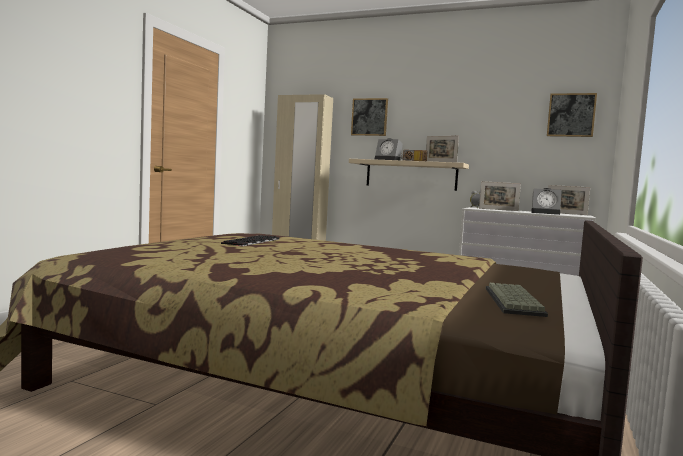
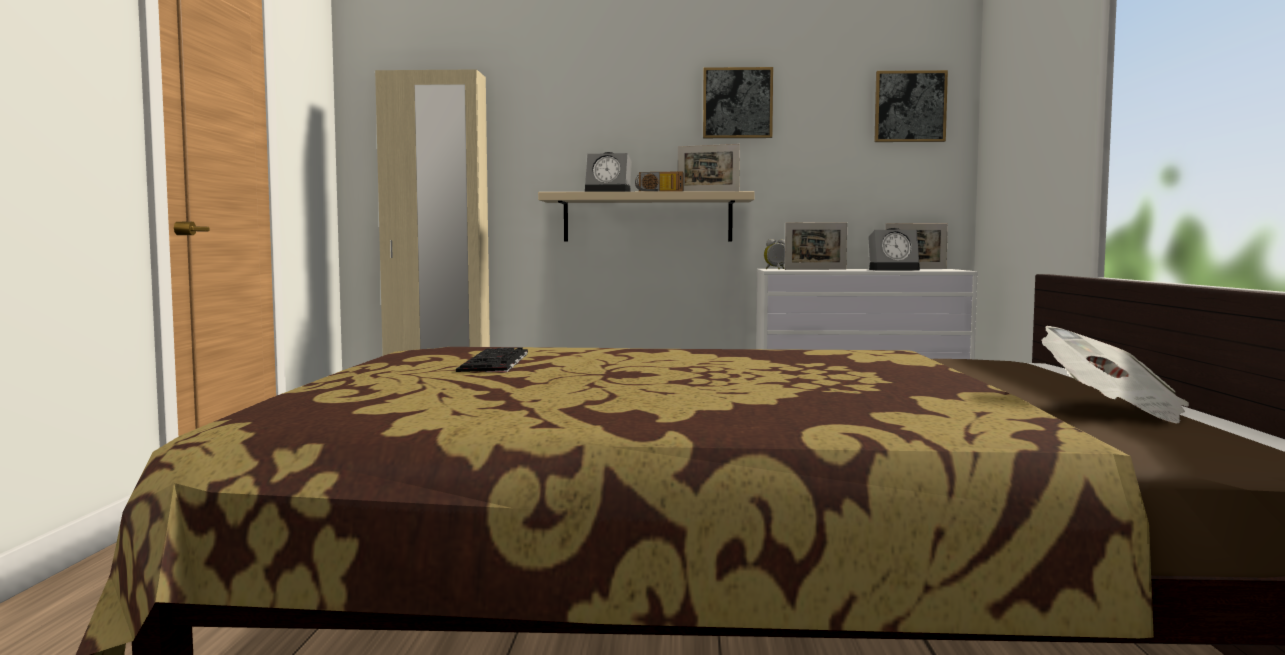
camera: 20 degrees left, 0 degrees up
picture [351,98,388,136] -> picture moved to [703,67,773,138]
keyboard [486,283,548,317] -> newspaper [1041,326,1189,424]

